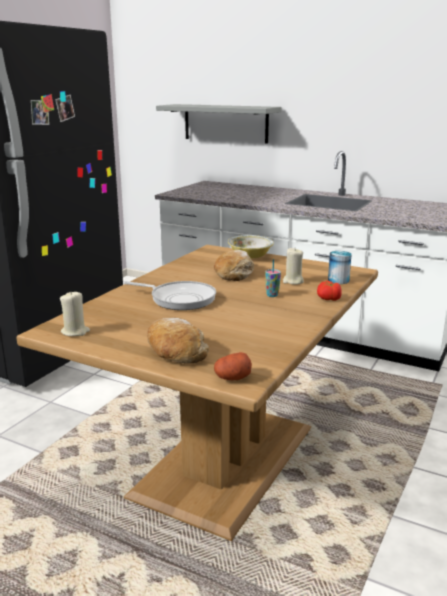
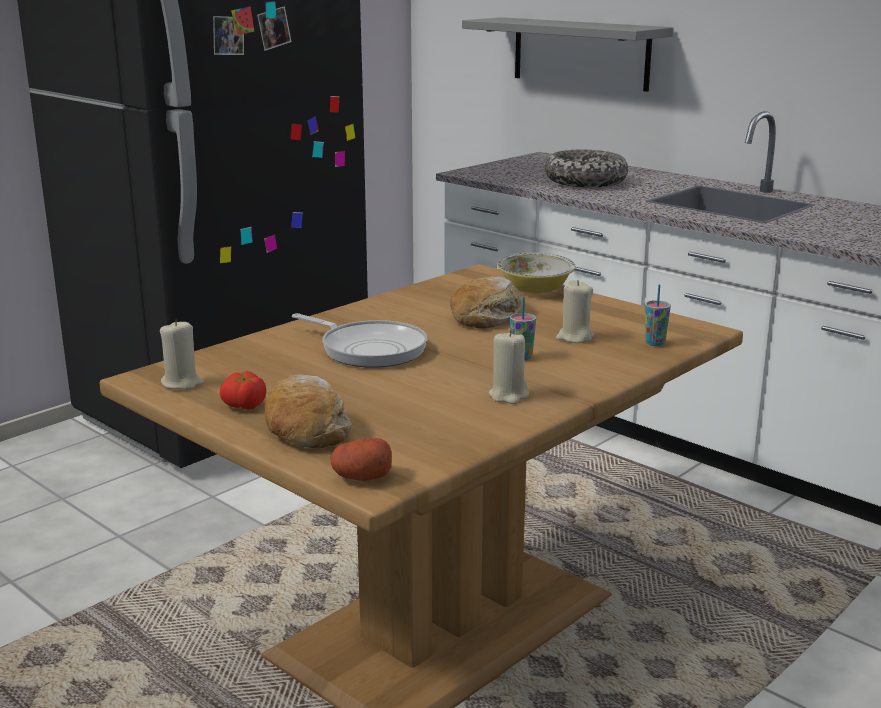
camera: 15 degrees right, 0 degrees up
tomato [317,281,342,301] -> tomato moved to [220,371,266,410]
can [328,251,351,284] -> cup [645,284,671,346]
none -> beige candle [489,330,529,404]
none -> bowl [545,150,628,188]

